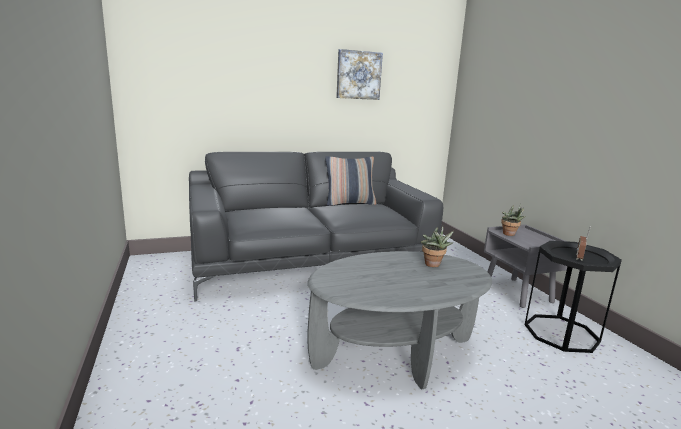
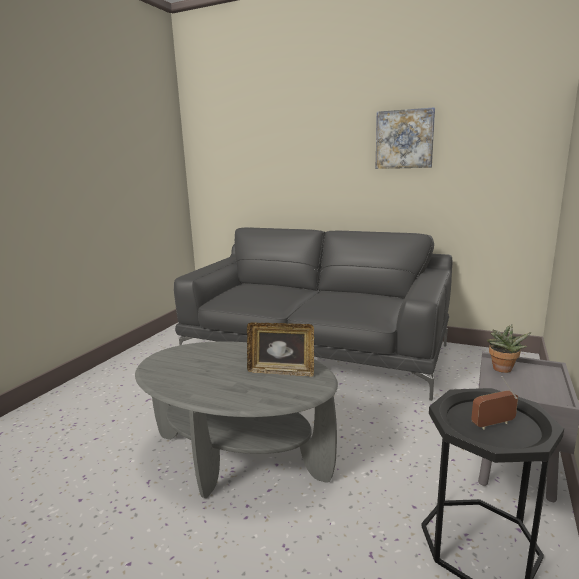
camera: 45 degrees right, 0 degrees up
pillow [325,156,376,206] -> none
potted plant [421,226,454,267] -> picture frame [247,323,314,377]

